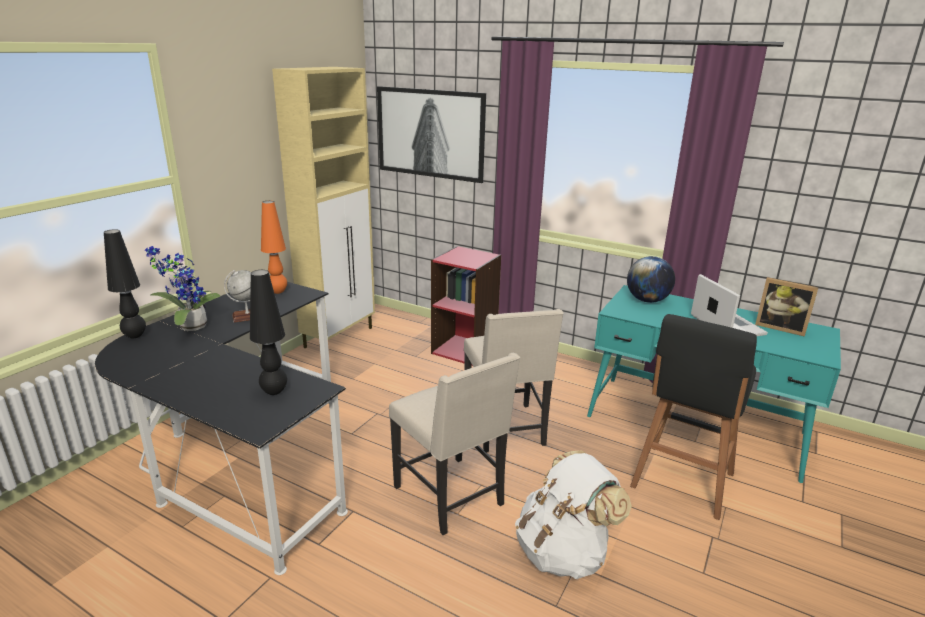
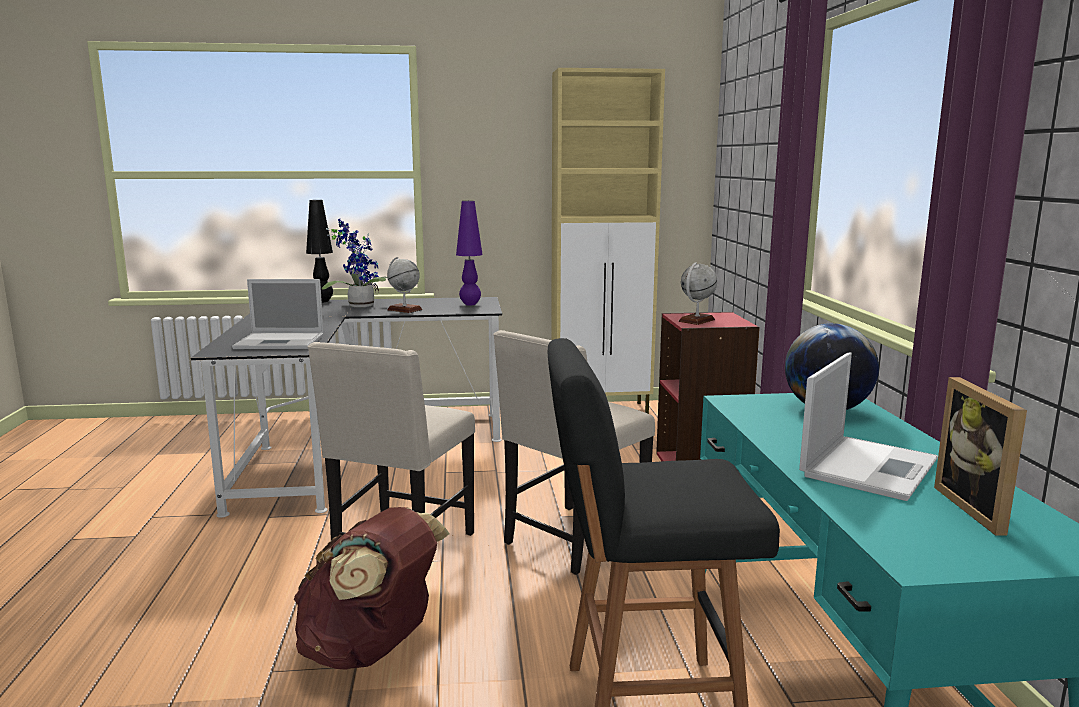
camera: 55 degrees right, 10 degrees down
black table lamp [250,270,287,395] -> laptop [232,279,324,349]
orange table lamp [261,201,287,294] -> purple table lamp [456,201,483,306]
picture [377,86,486,183] -> none
white backpack [515,450,632,579] -> brown backpack [294,507,450,670]
none -> globe [678,262,717,325]

